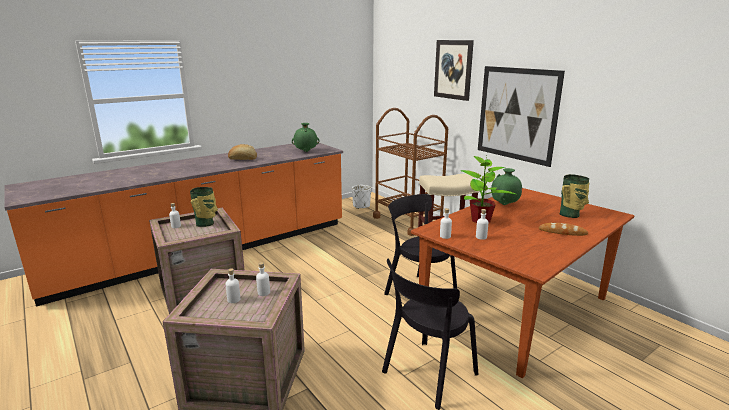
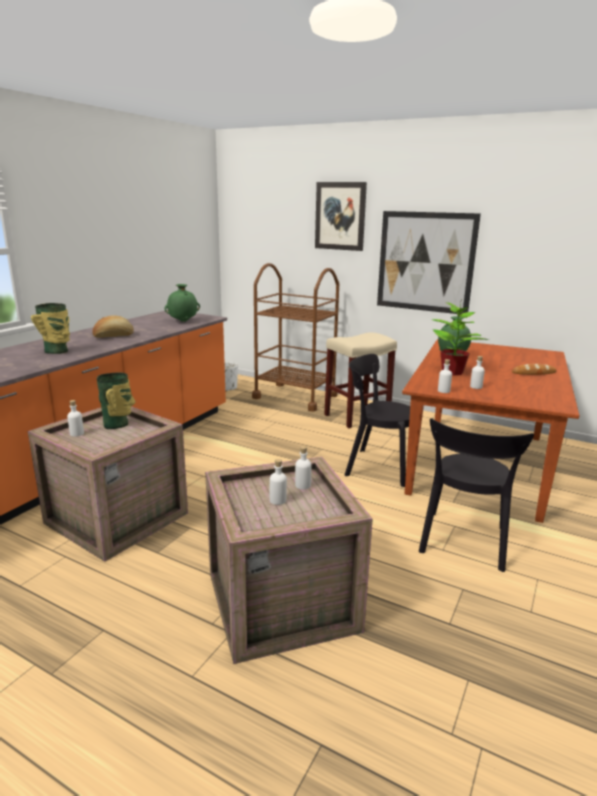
camera: 25 degrees left, 0 degrees up
vase [560,174,589,218] -> vase moved to [31,303,70,354]

